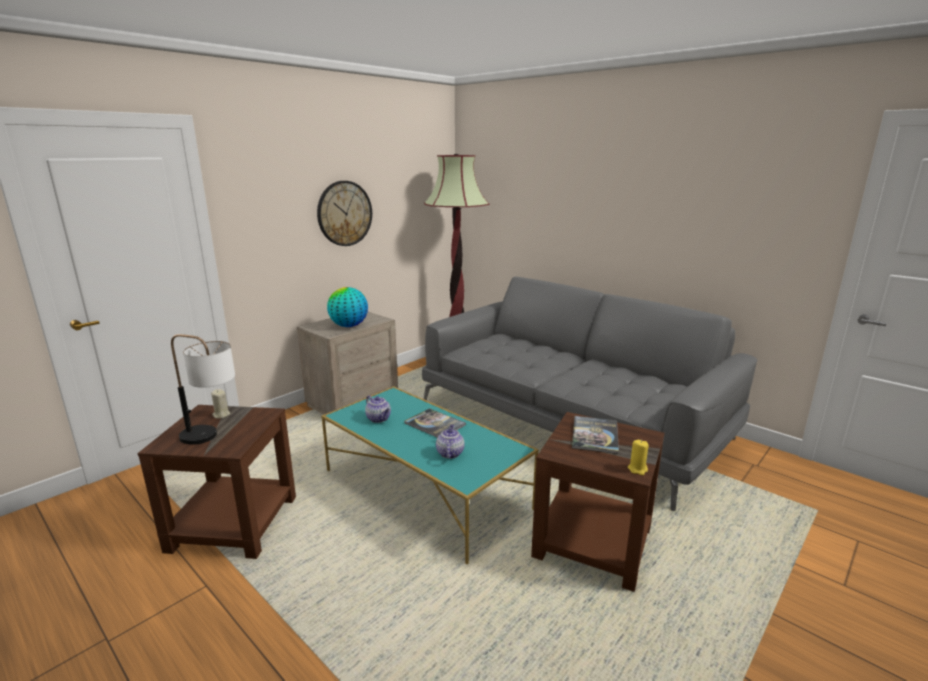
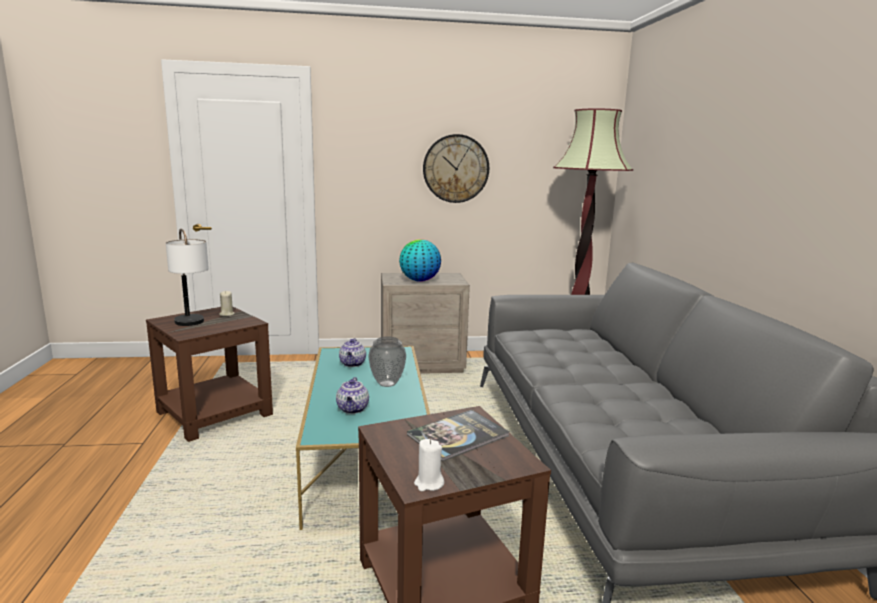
camera: 40 degrees right, 5 degrees down
book [404,408,466,437] -> vase [368,337,406,387]
teapot [436,424,464,459] -> teapot turned 135 degrees clockwise [336,377,369,414]
yellow candle [628,440,649,475] -> white candle [414,439,444,491]

